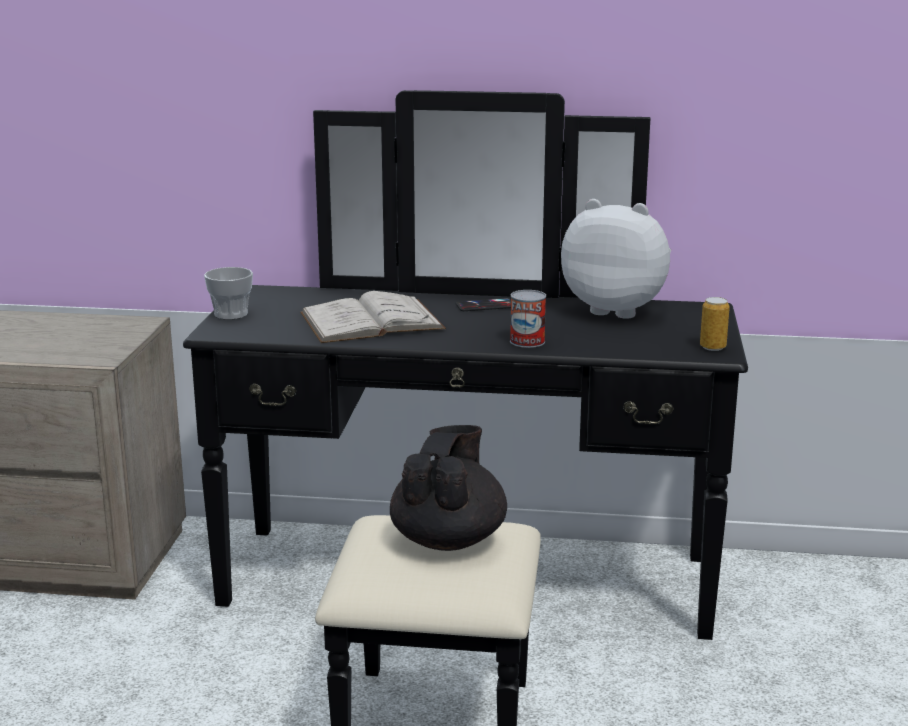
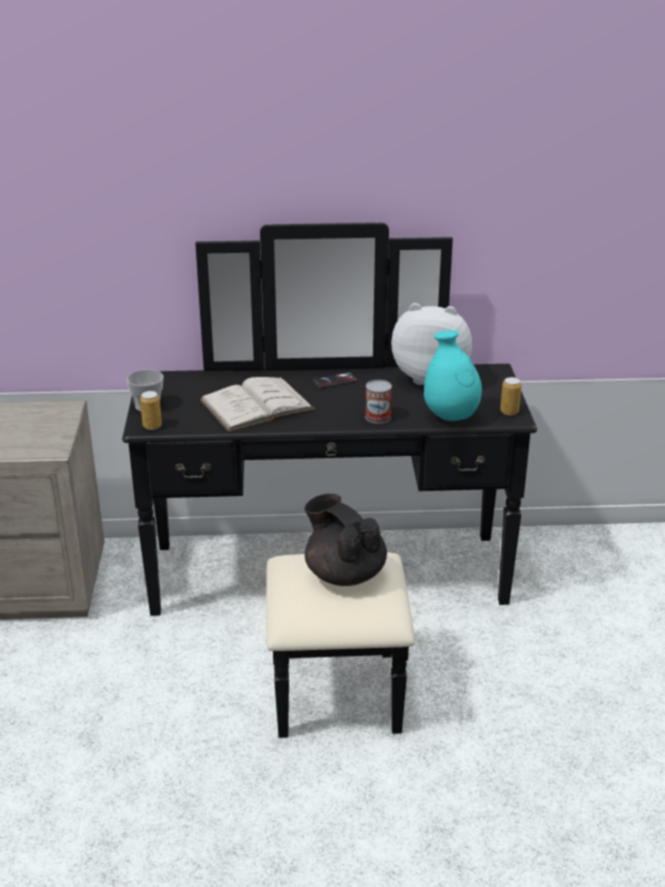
camera: 10 degrees left, 10 degrees up
black teapot [390,425,507,551] -> black teapot turned 45 degrees counterclockwise [304,494,387,586]
none -> can [140,391,162,430]
none -> turquoise vase [424,330,482,421]

